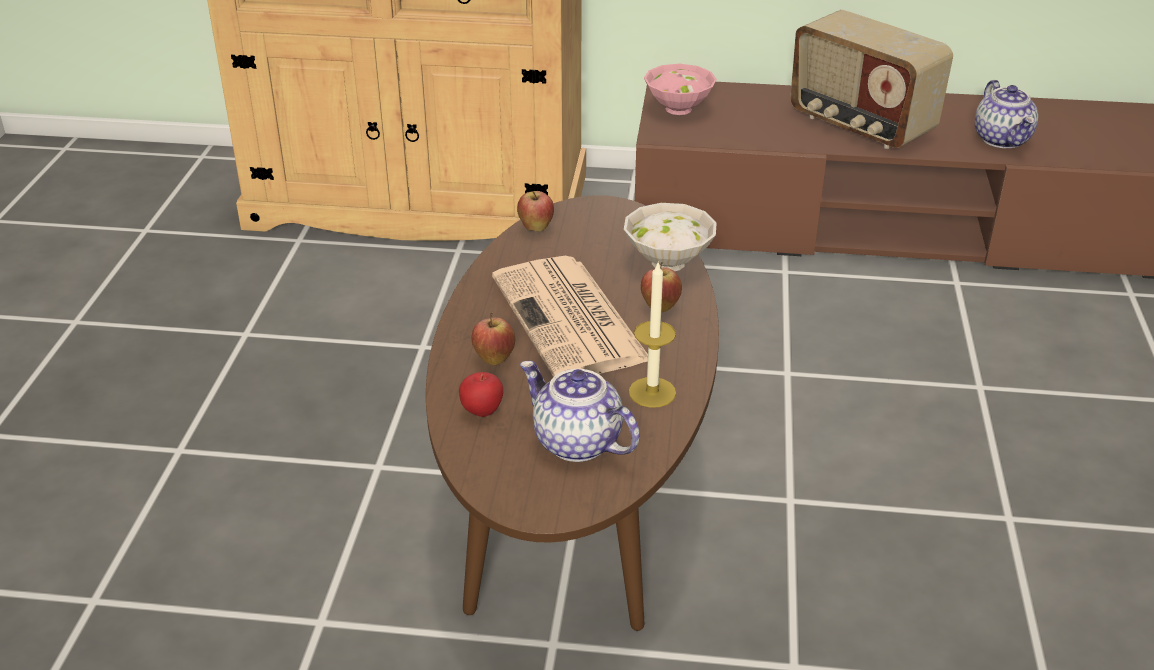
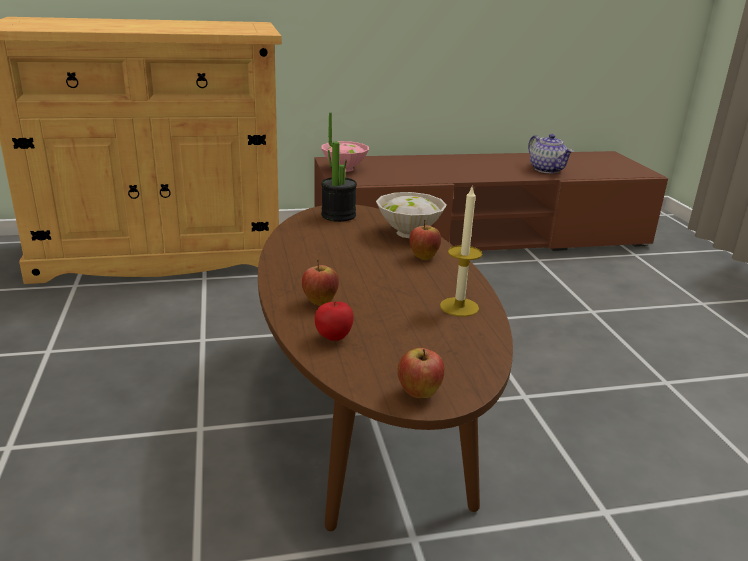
camera: 20 degrees left, 10 degrees down
newspaper [492,256,648,377] -> none
apple [517,191,554,232] -> apple moved to [397,348,445,398]
teapot [520,361,640,462] -> none
radio [790,10,953,149] -> none
none -> potted plant [321,113,357,222]

